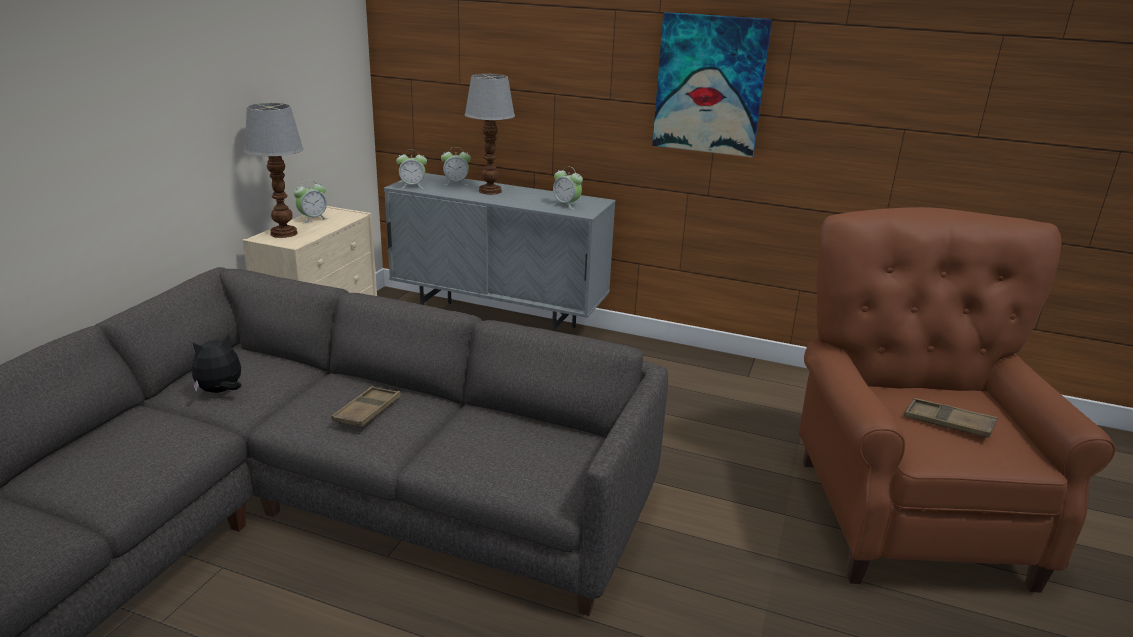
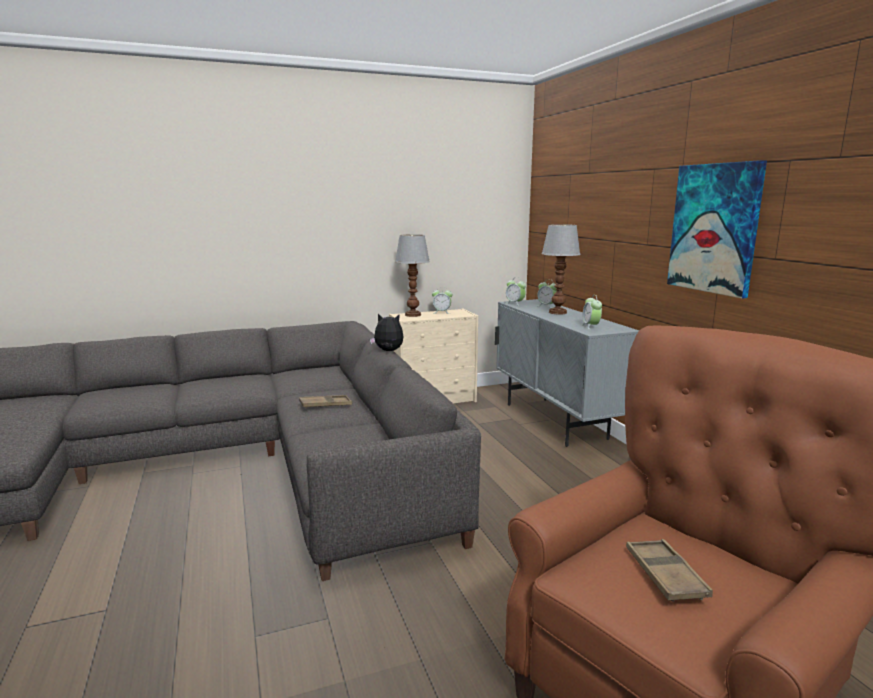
camera: 50 degrees right, 10 degrees down
plush toy [192,333,241,393] -> plush toy moved to [370,314,403,351]

